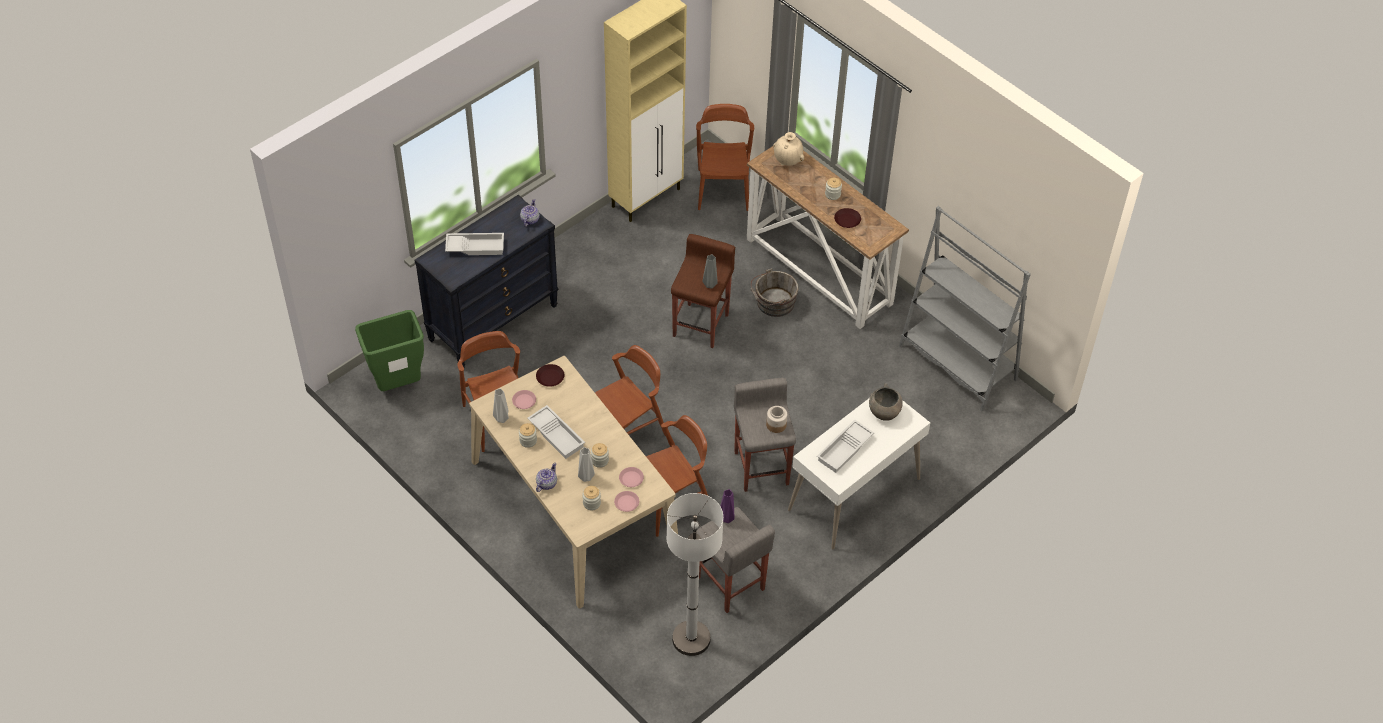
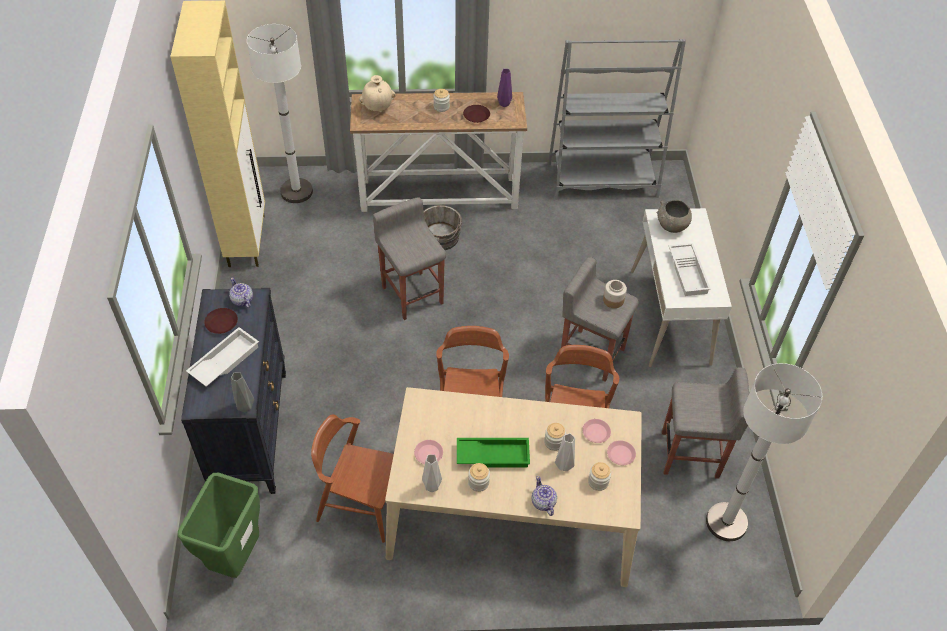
camera: 50 degrees left, 0 degrees up
white tray [528,405,585,459] -> green tray [457,438,530,467]
brown plate [536,364,564,387] -> brown plate moved to [204,308,238,334]
brown stool [671,234,735,348] -> grey stool [373,197,446,320]
brown chair [696,104,754,211] -> white floor lamp [247,24,313,203]
grey vase [703,254,718,288] -> grey vase moved to [231,372,254,412]
purple vase [720,489,735,523] -> purple vase moved to [497,69,512,107]

